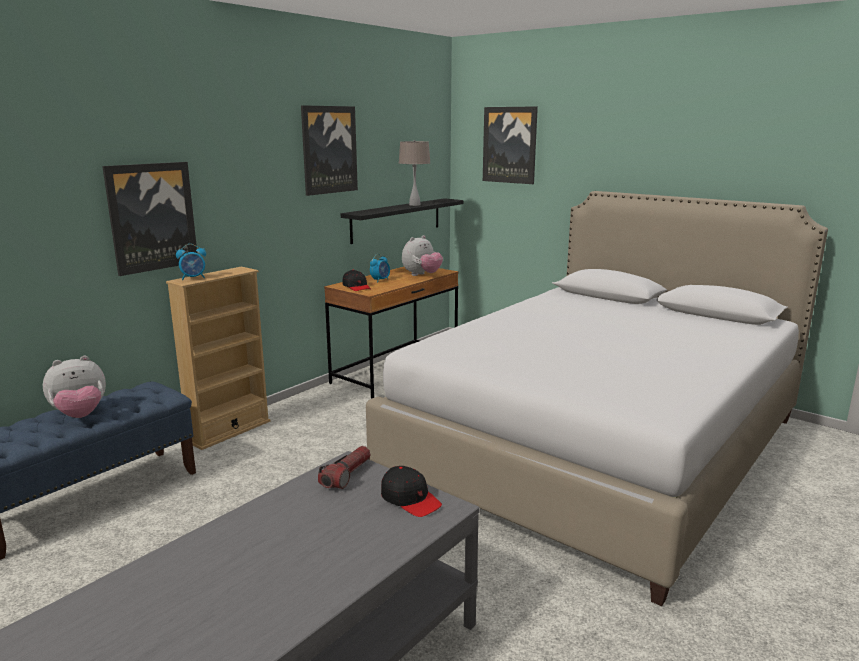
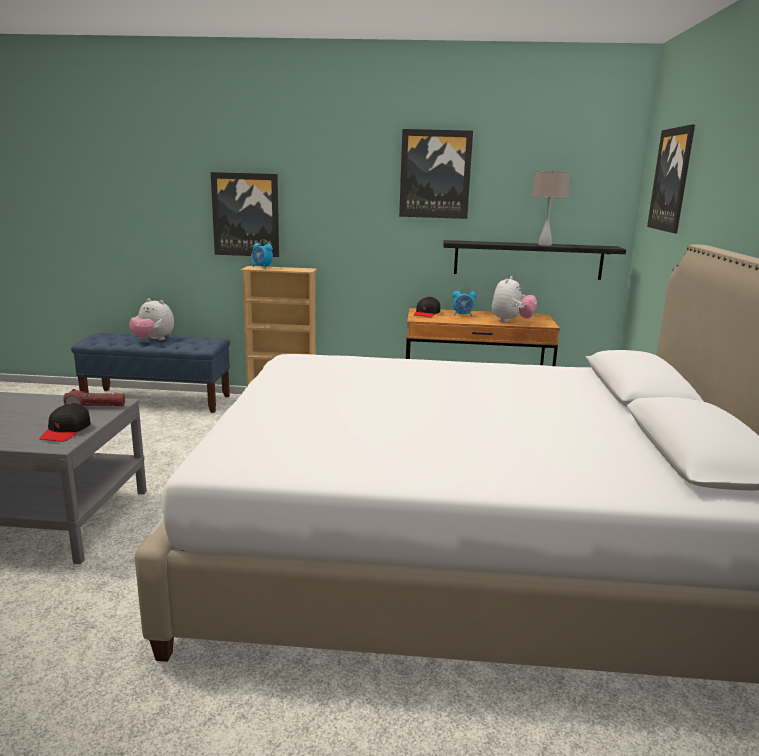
camera: 55 degrees right, 0 degrees up
plush toy [402,235,443,276] -> plush toy turned 75 degrees counterclockwise [492,276,537,323]

